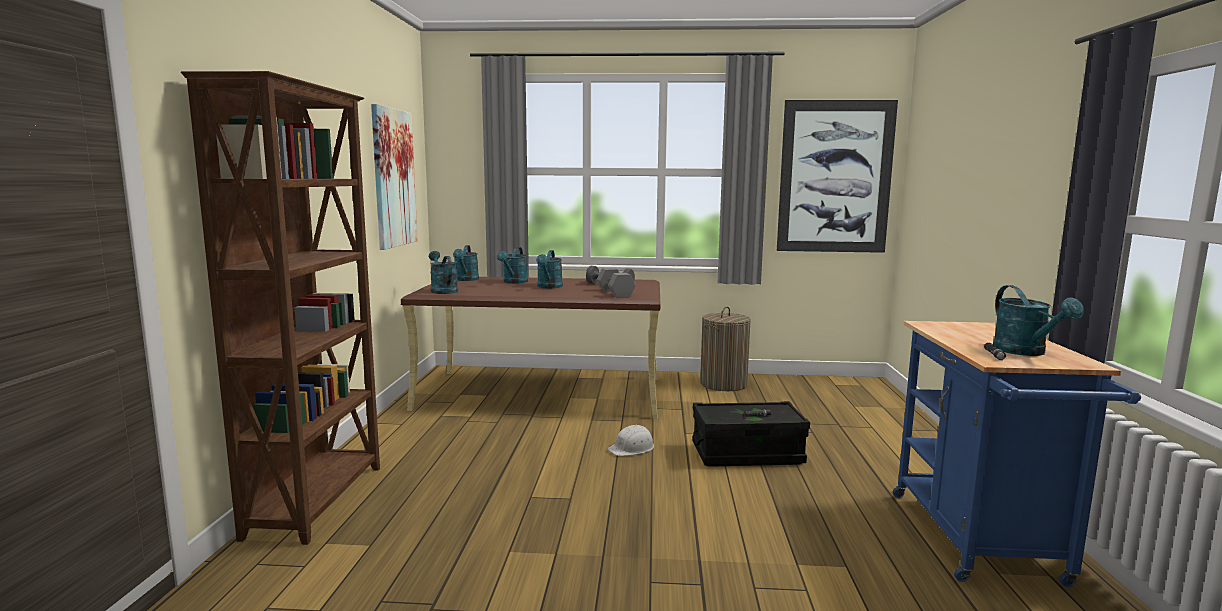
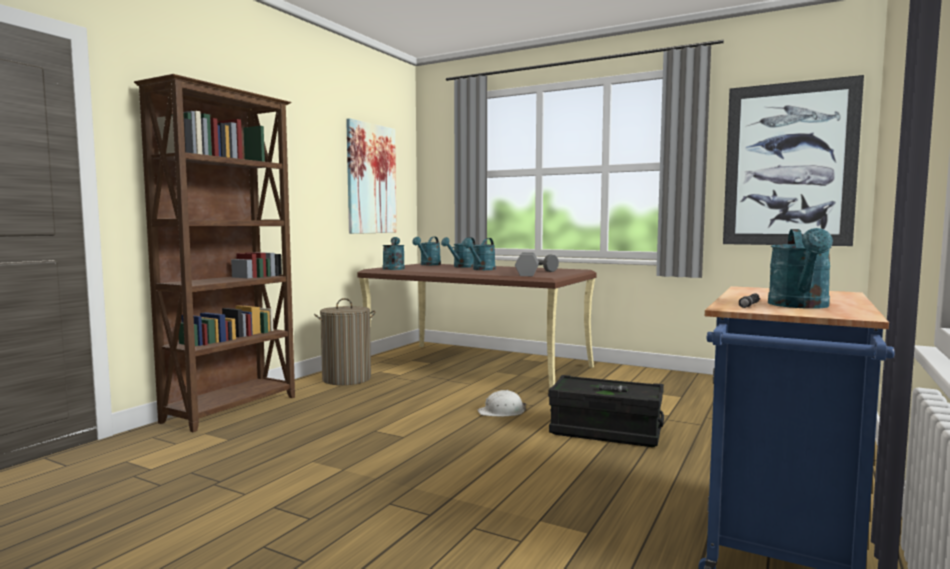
camera: 25 degrees right, 5 degrees down
laundry basket [700,307,751,391] -> laundry basket moved to [314,298,375,385]

